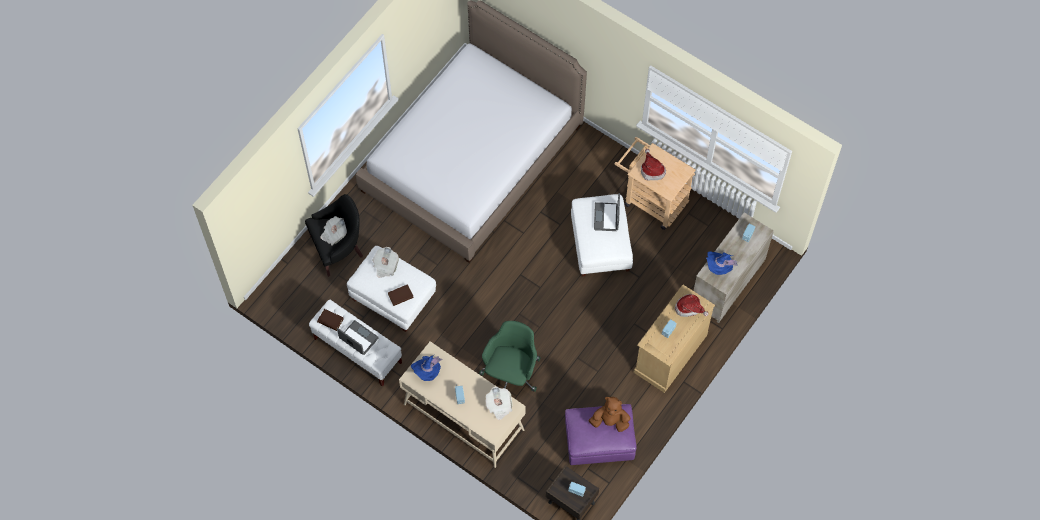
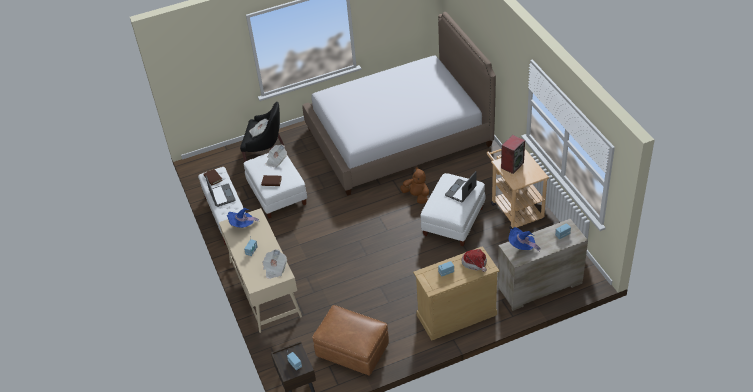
camera: 35 degrees right, 20 degrees down
green office chair [479,321,541,392] -> none
purple ottoman [565,404,637,465] -> brown ottoman [312,305,389,375]
brown plush toy [589,397,631,432] -> brown plush toy moved to [400,167,429,204]
hat [641,149,666,180] -> speaker [501,135,525,174]

